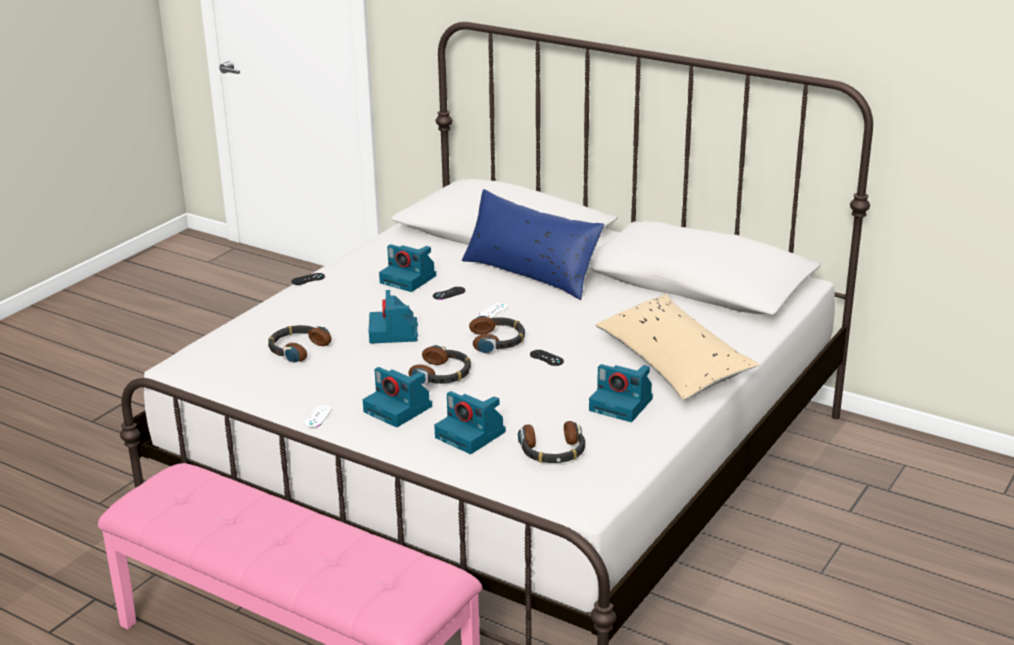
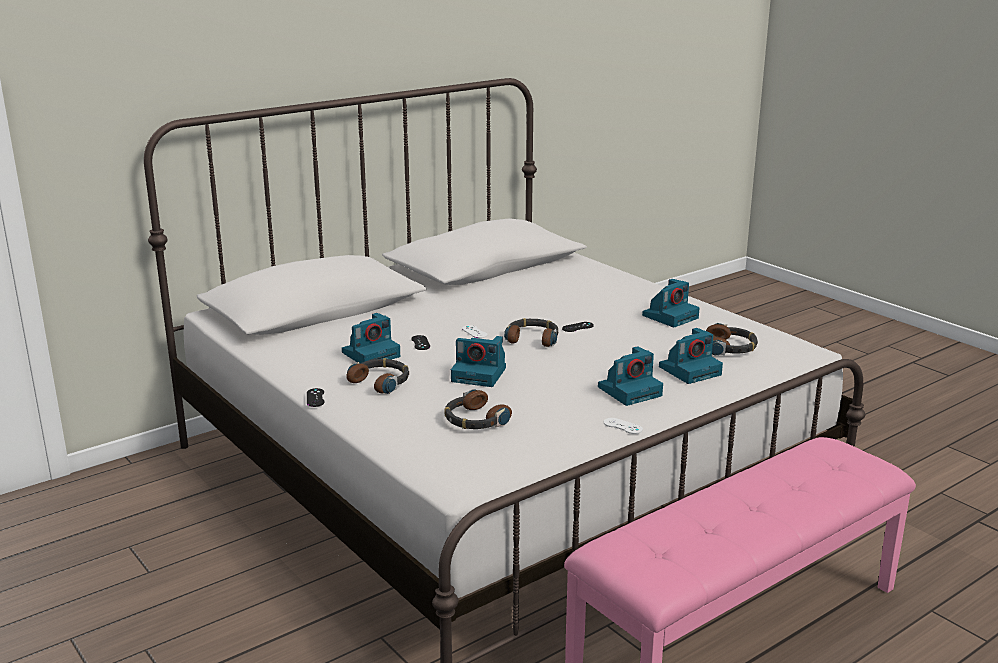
camera: 70 degrees left, 5 degrees down
headphones [408,345,471,385] -> headphones moved to [346,358,409,394]
blue pillow [462,189,604,300] -> none
beige pillow [595,294,759,400] -> none

